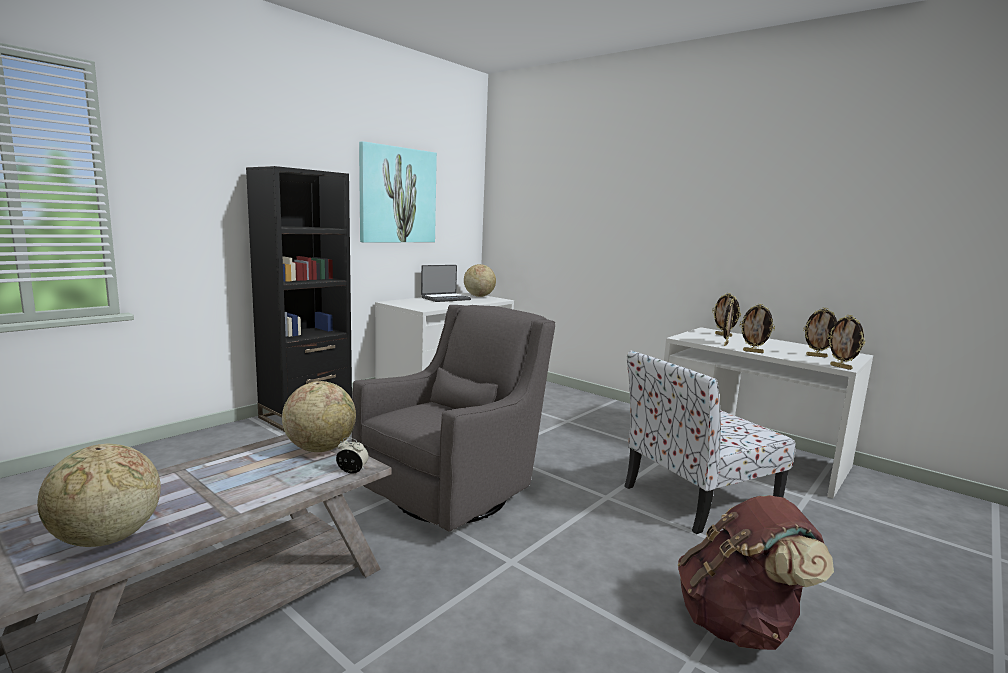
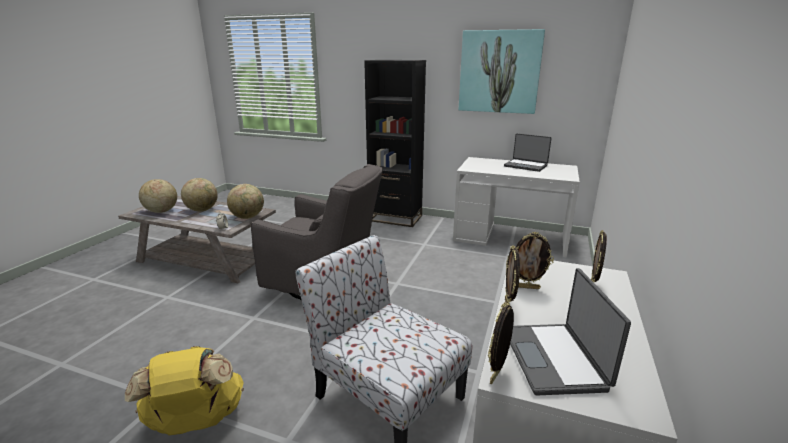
camera: 70 degrees right, 10 degrees up
globe [464,264,496,297] -> globe moved to [181,178,218,212]
brown backpack [678,495,834,650] -> yellow backpack [125,346,244,436]
picture frame [803,308,837,358] -> laptop [510,268,631,395]

